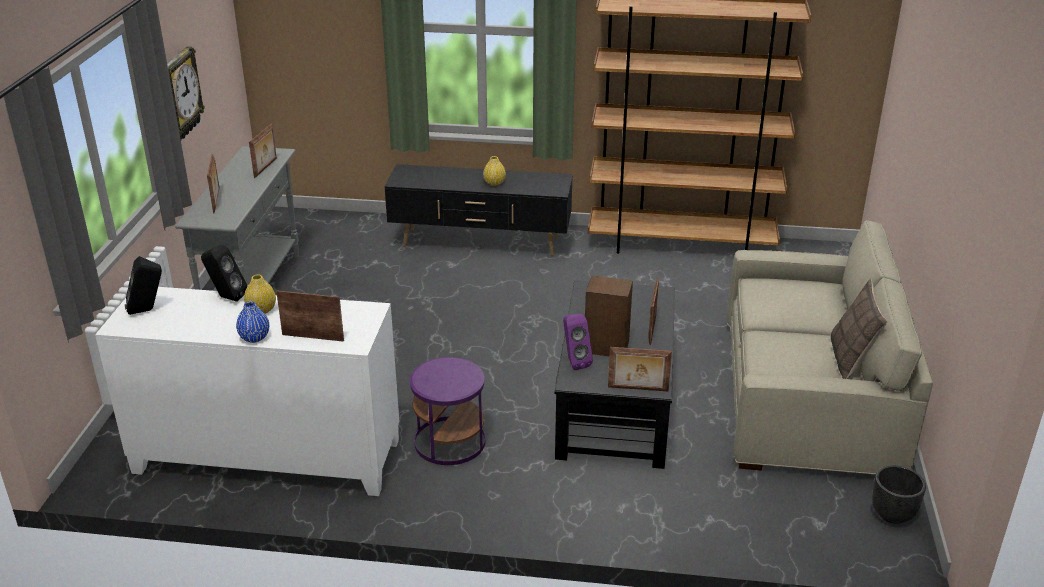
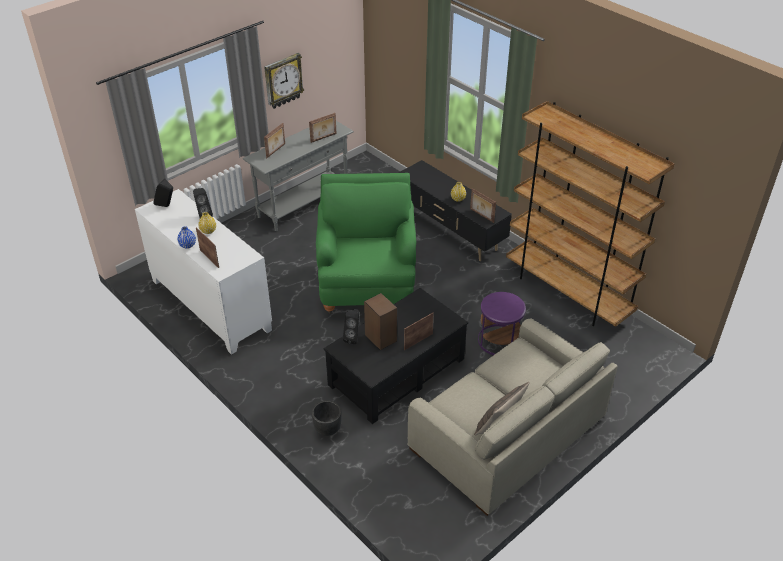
camera: 40 degrees right, 10 degrees up
purple side table [410,357,486,465] -> purple side table moved to [478,292,526,355]
purple speaker [563,314,593,370] -> black speaker [343,309,359,344]
picture frame [608,347,672,391] -> picture frame moved to [470,188,496,223]
black planter [872,465,926,524] -> black planter moved to [312,401,342,436]
none -> green armchair [316,173,416,313]

